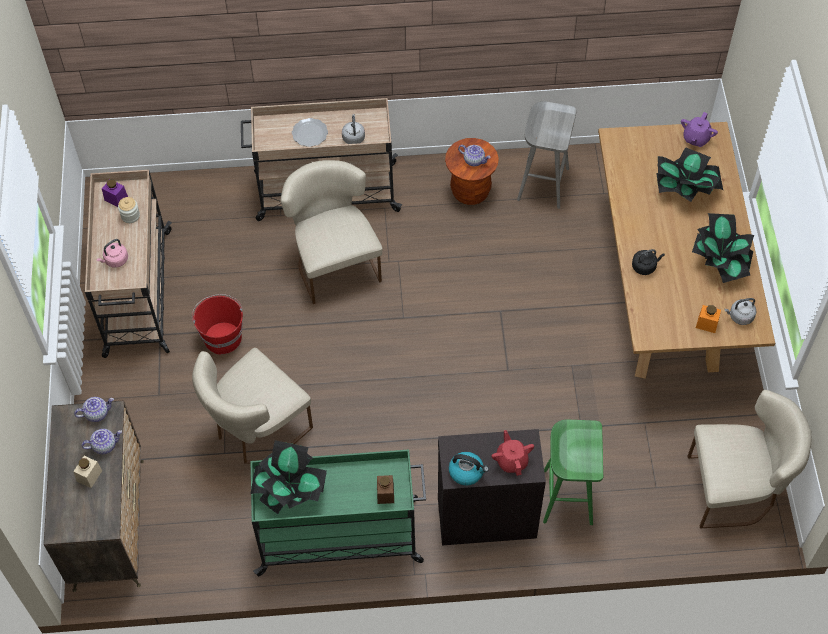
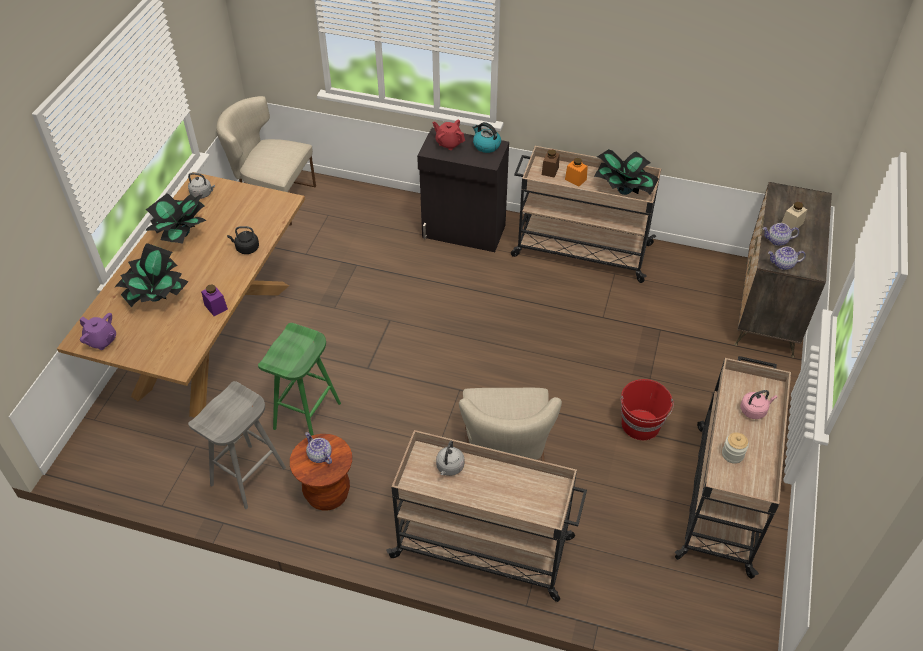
camera: 160 degrees left, 10 degrees down
purple jar [102,179,128,207] -> purple jar moved to [201,285,228,316]
beige chair [192,348,313,464] -> none
green cart [250,450,426,576] -> beige cart [511,146,661,283]
plate [292,118,328,147] -> none
red teapot [492,430,534,476] -> red teapot turned 120 degrees clockwise [433,119,465,150]
green stool [543,420,603,525] -> green stool moved to [258,323,341,436]
purple teapot [681,112,718,147] -> purple teapot turned 75 degrees clockwise [80,313,116,350]
orange jar [696,305,721,333] -> orange jar moved to [565,158,588,186]

